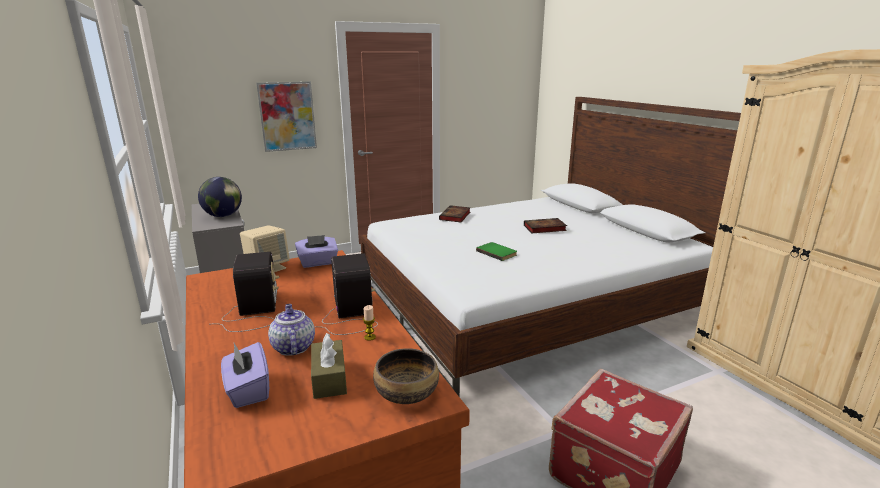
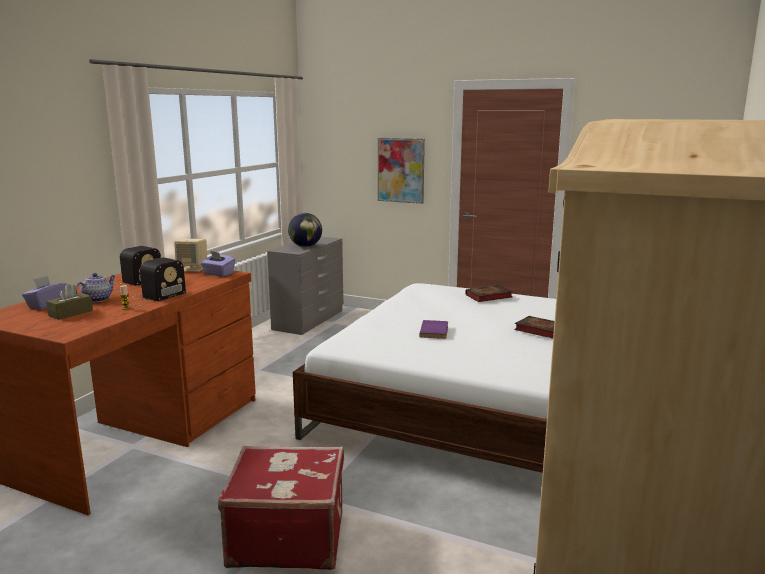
camera: 50 degrees right, 5 degrees down
bowl [373,348,439,404] -> none
green book [476,242,517,261] -> purple book [419,320,448,339]

